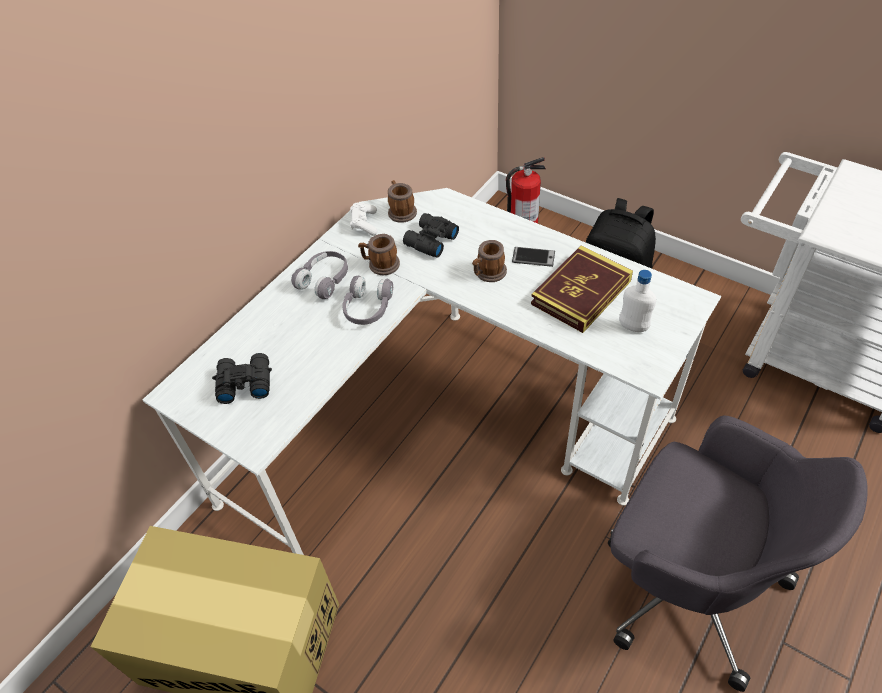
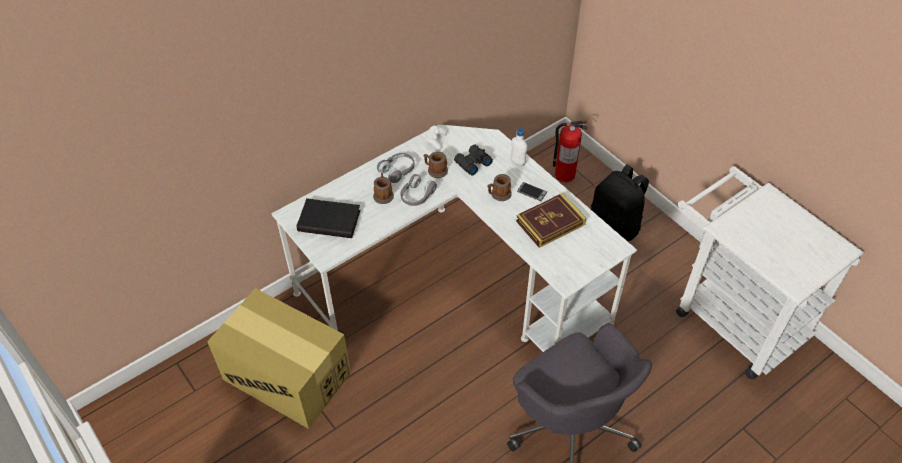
camera: 15 degrees right, 0 degrees up
black binoculars [212,353,272,404] -> black book [297,198,361,238]
mug [388,180,417,223] -> mug moved to [373,173,394,204]
white bottle [619,270,656,333] -> white bottle moved to [511,128,527,166]

